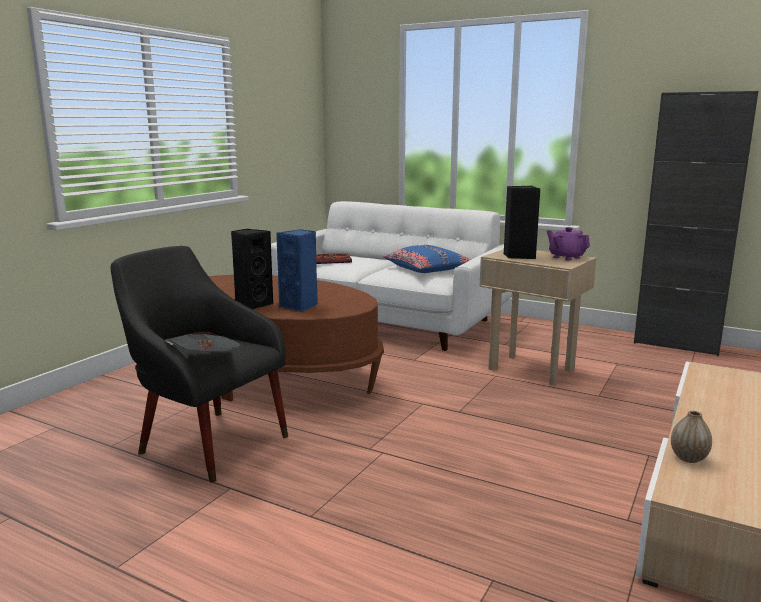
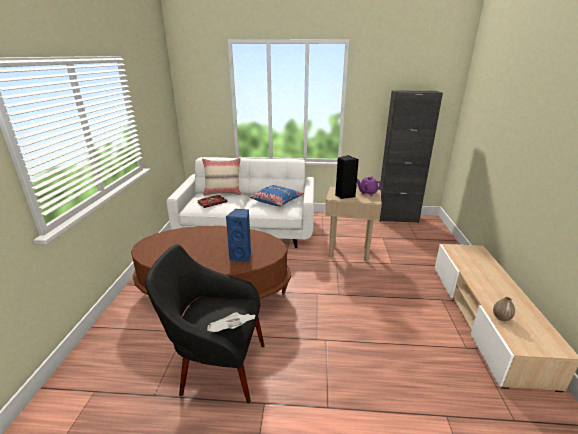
camera: 25 degrees left, 10 degrees up
black speaker [231,229,273,309] -> none
none -> beige pillow [202,158,241,196]

